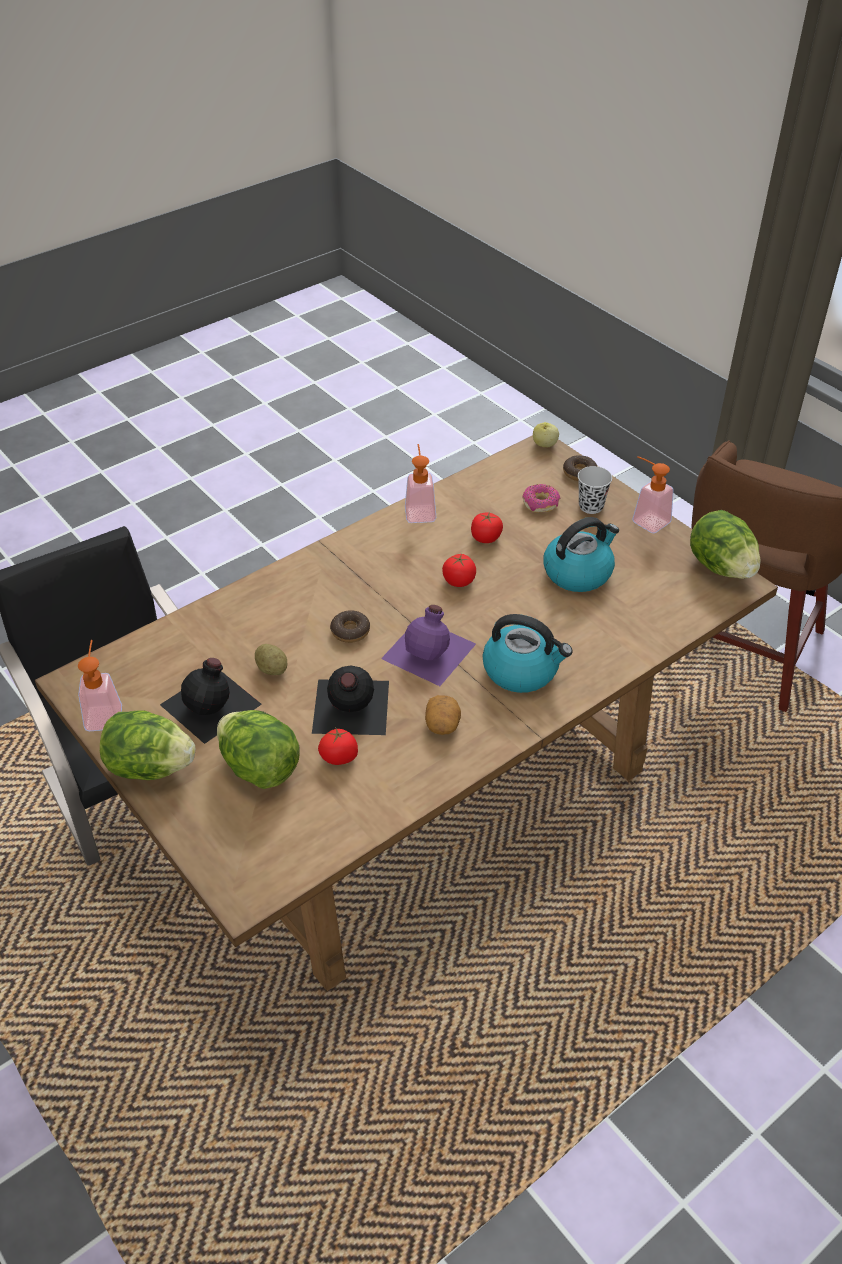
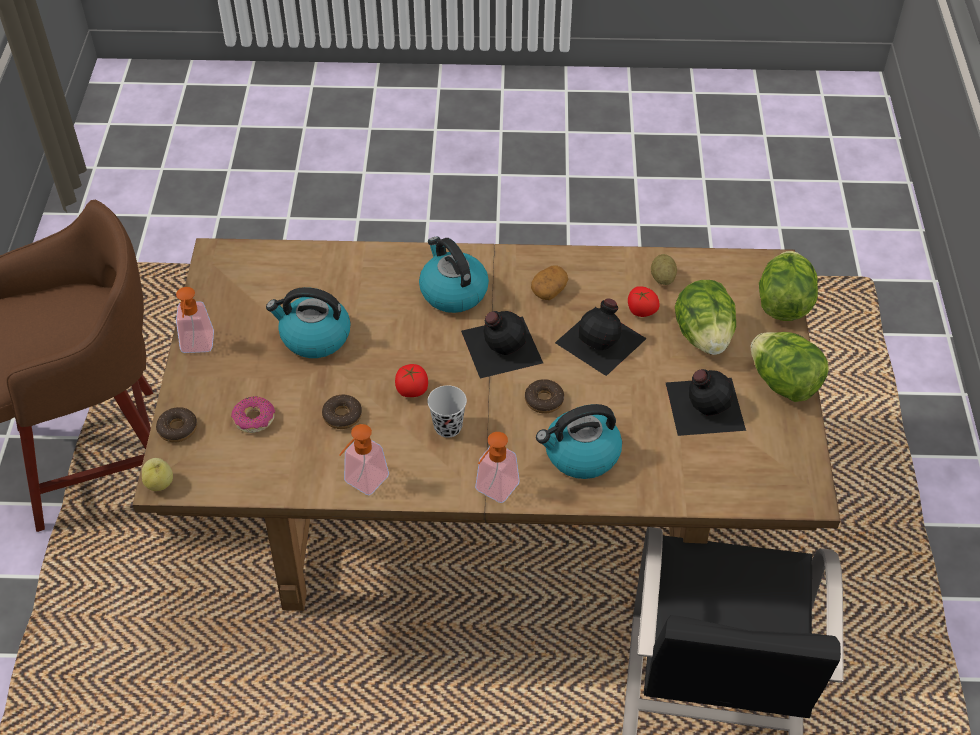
camera: 140 degrees left, 5 degrees up
soap dispenser [78,640,122,731] -> soap dispenser moved to [475,432,520,503]
potato [255,644,287,675] -> potato moved to [651,254,677,285]
purple bottle [381,605,476,686] -> black bottle [461,311,543,378]
tomato [471,512,503,543] -> donut [322,395,362,429]
black cup [578,466,612,514] -> black cup moved to [427,385,467,438]
lettuce [690,510,760,579] -> lettuce moved to [759,251,818,321]
none -> kettle [536,404,622,479]

